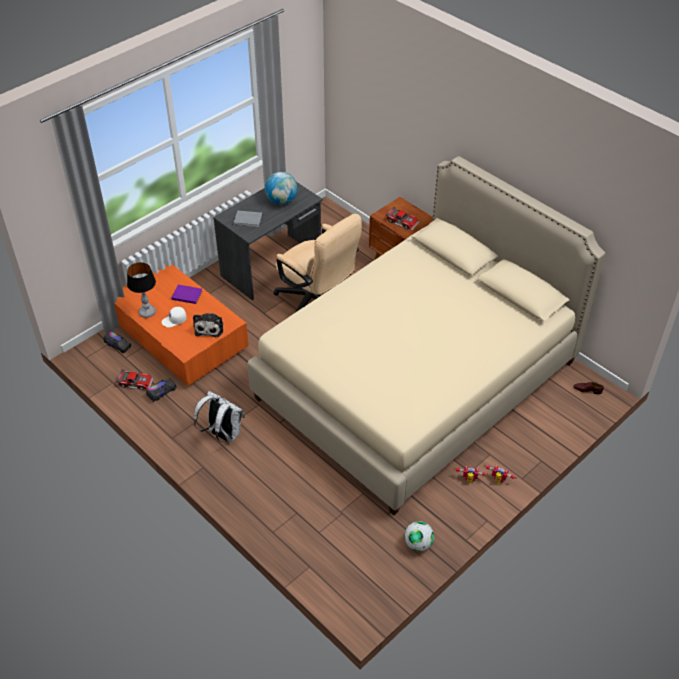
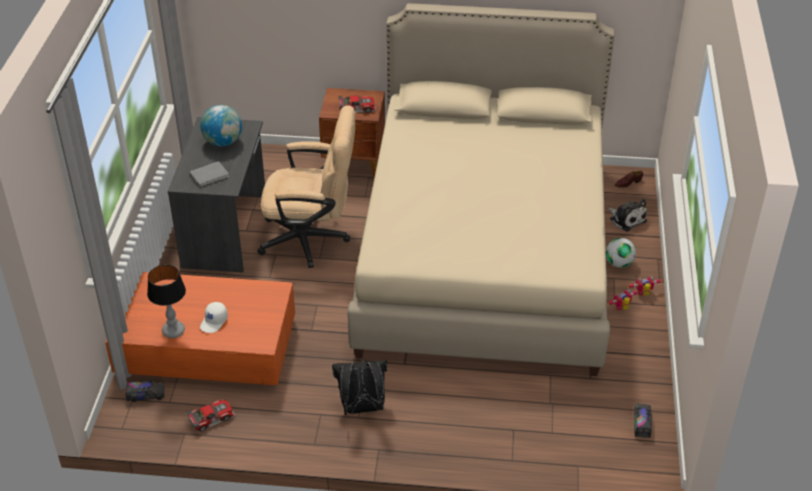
camera: 40 degrees left, 5 degrees down
toy truck [146,378,177,402] -> toy truck moved to [634,404,652,438]
purple book [171,285,202,304] -> none
plush toy [193,312,223,337] -> plush toy moved to [608,199,647,232]
white backpack [194,391,245,443] -> black backpack [332,359,387,415]
football [404,521,434,552] -> football moved to [606,238,636,268]

